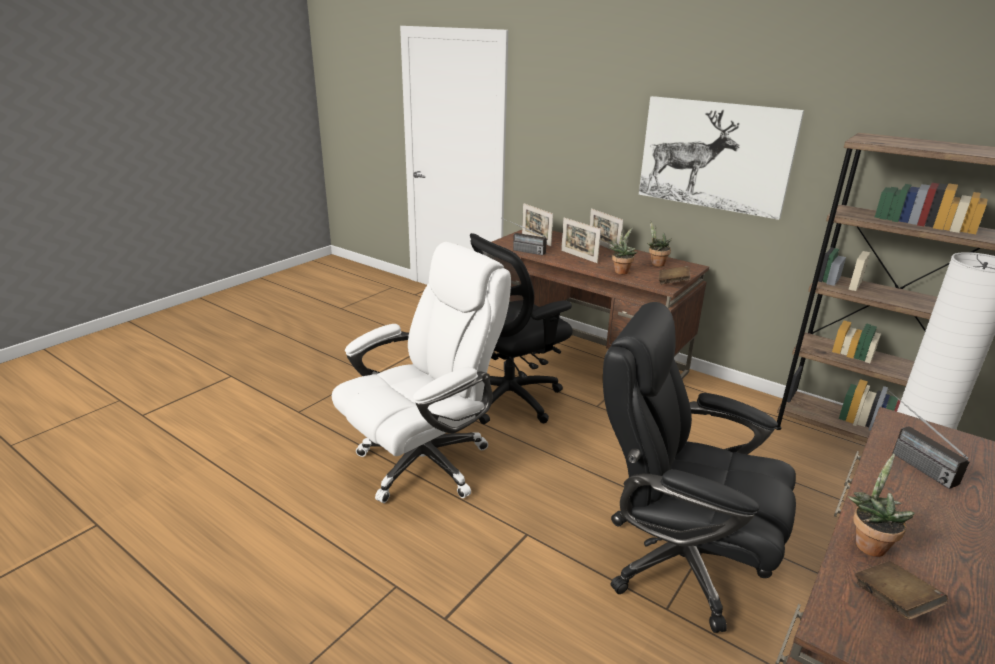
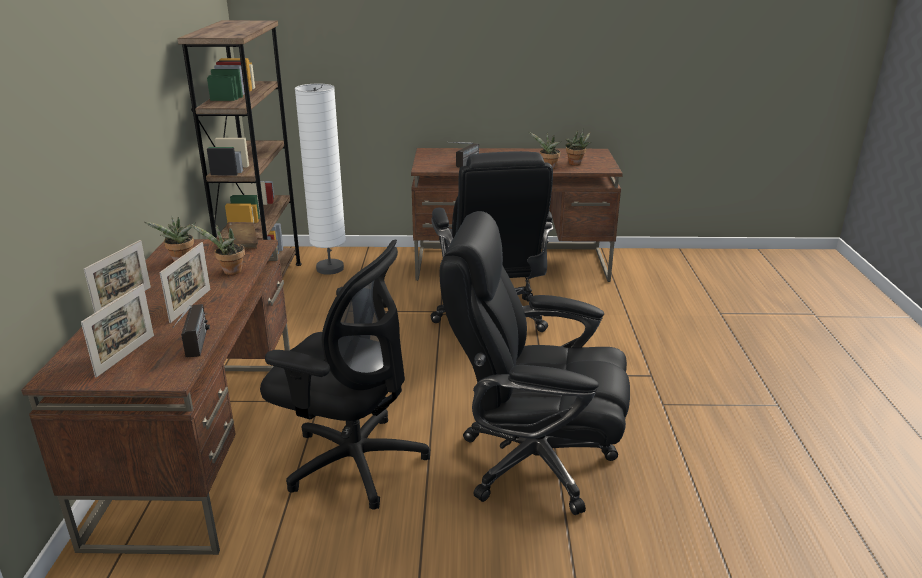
camera: 125 degrees left, 0 degrees up
white office chair [332,242,511,503] -> black office chair [440,211,630,515]
picture [639,96,804,220] -> none
brown book [855,561,948,620] -> potted plant [565,128,591,165]

